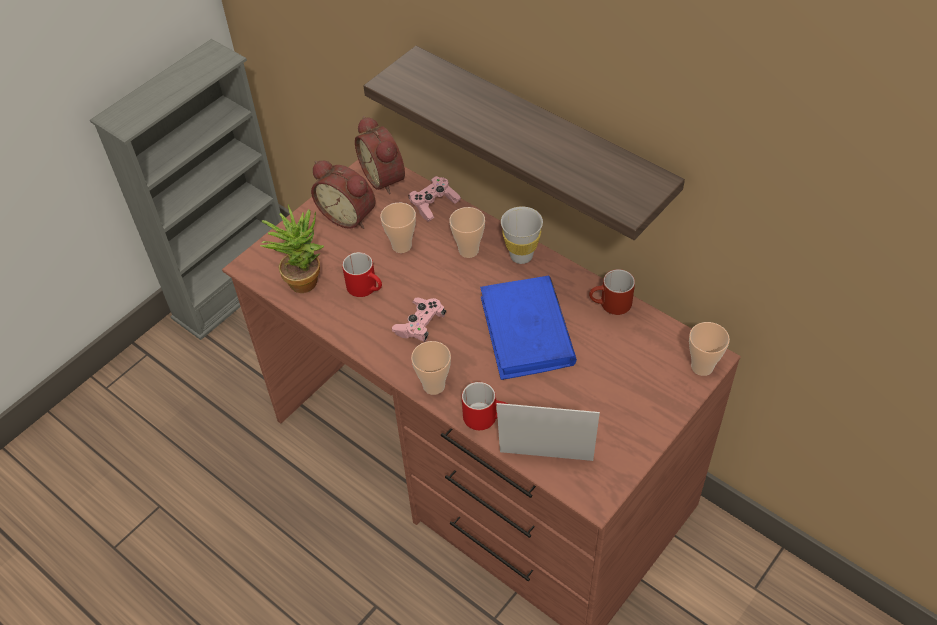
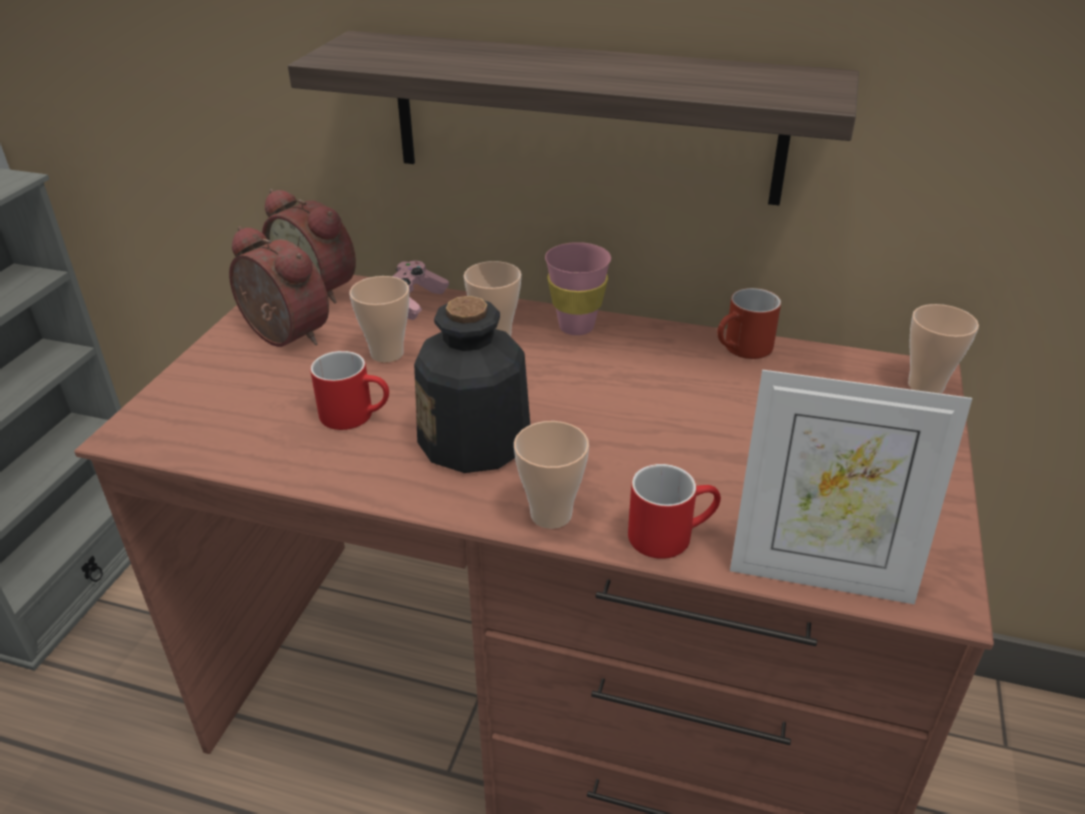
camera: 25 degrees left, 15 degrees down
potted plant [260,205,324,293] -> none
alarm clock [311,160,376,229] -> alarm clock turned 150 degrees counterclockwise [229,226,329,347]
pink game controller [392,298,446,342] -> bottle [414,296,530,473]
blue book [480,276,577,380] -> none
picture frame [496,403,600,461] -> picture frame turned 150 degrees counterclockwise [730,370,972,604]
white cup [501,206,543,264] -> pink cup [545,242,611,335]

